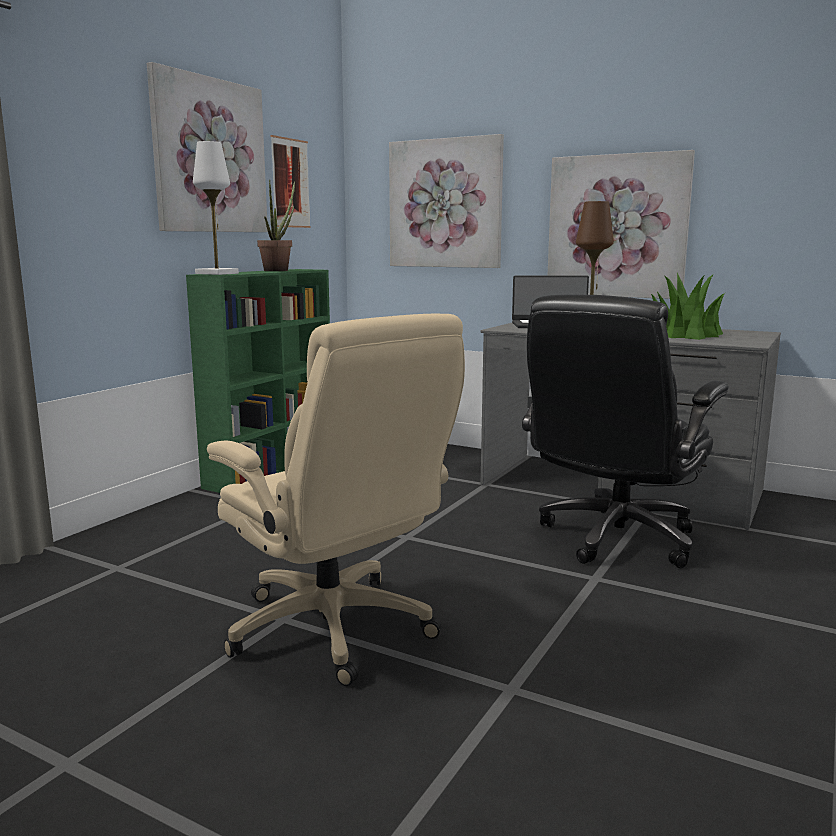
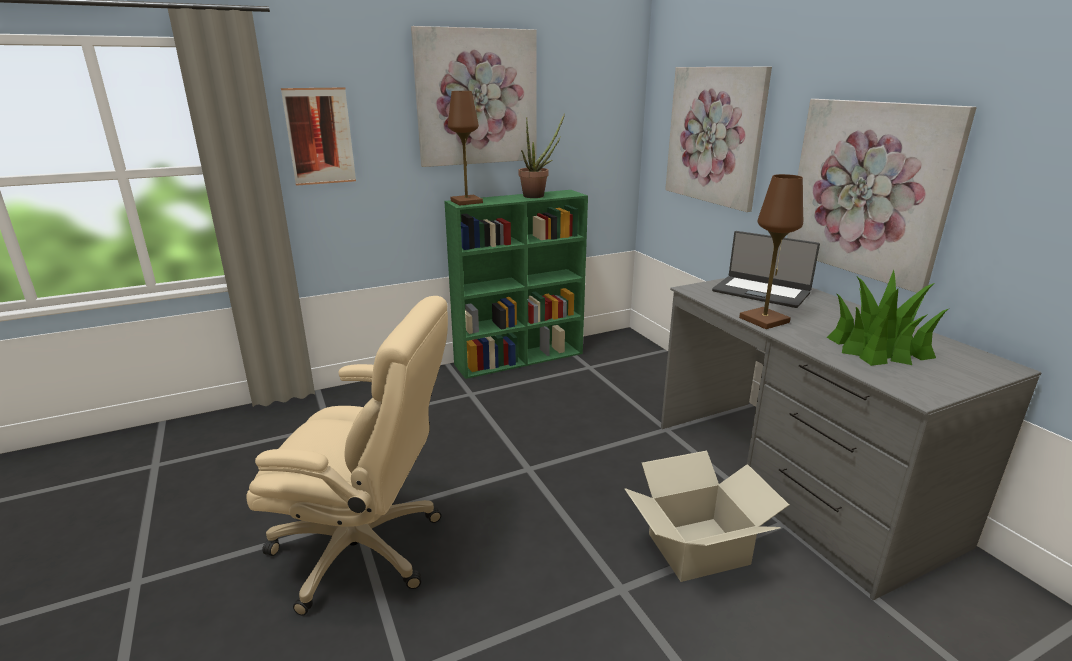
camera: 35 degrees right, 10 degrees up
white table lamp [193,141,239,275] -> brown table lamp [448,91,483,205]
beige office chair [207,314,465,686] -> beige office chair turned 75 degrees counterclockwise [246,296,448,615]
picture [270,135,311,228] -> picture moved to [281,87,356,186]
black office chair [522,294,729,568] -> cardboard box [625,451,789,582]

